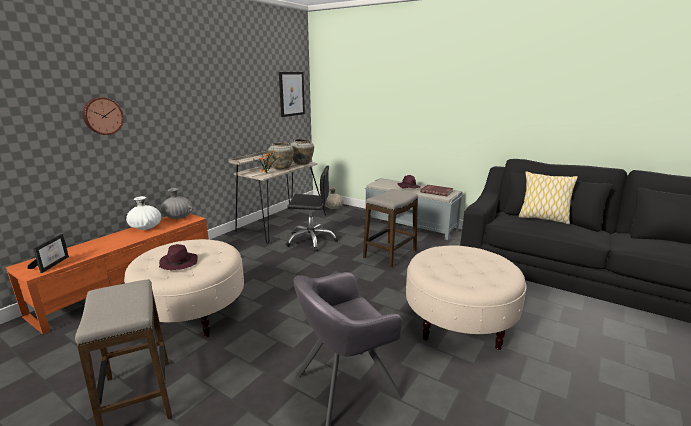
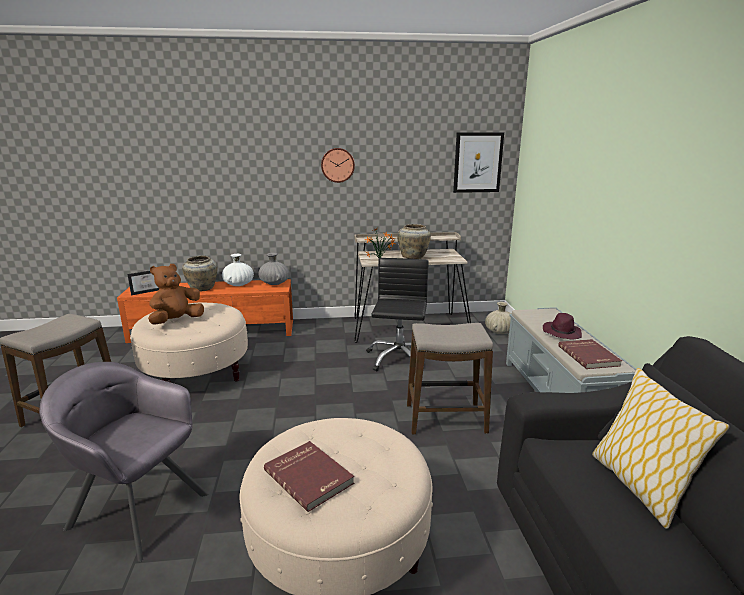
camera: 50 degrees right, 0 degrees up
wall clock [83,97,124,135] -> wall clock moved to [321,148,355,183]
purple hat [159,244,198,270] -> brown plush toy [148,264,204,325]
black office chair [286,165,338,251] -> black office chair turned 135 degrees counterclockwise [366,258,429,371]
beige vase [290,139,314,165] -> beige vase moved to [182,256,218,291]
none -> red book [264,441,354,512]

